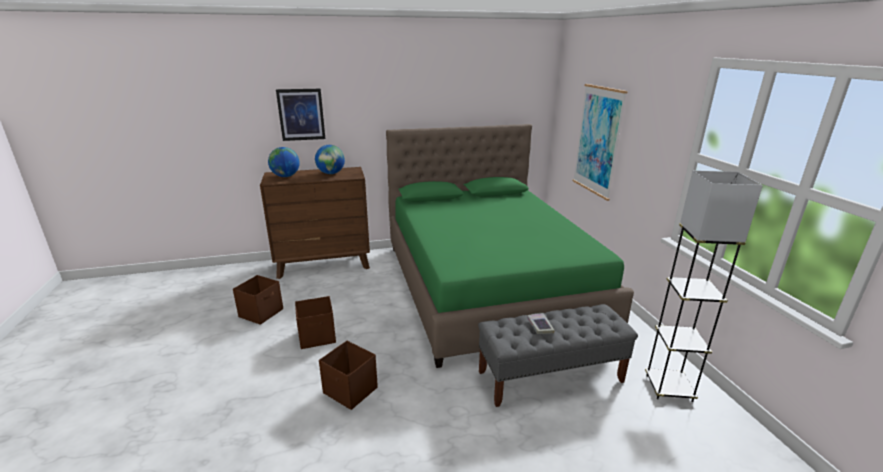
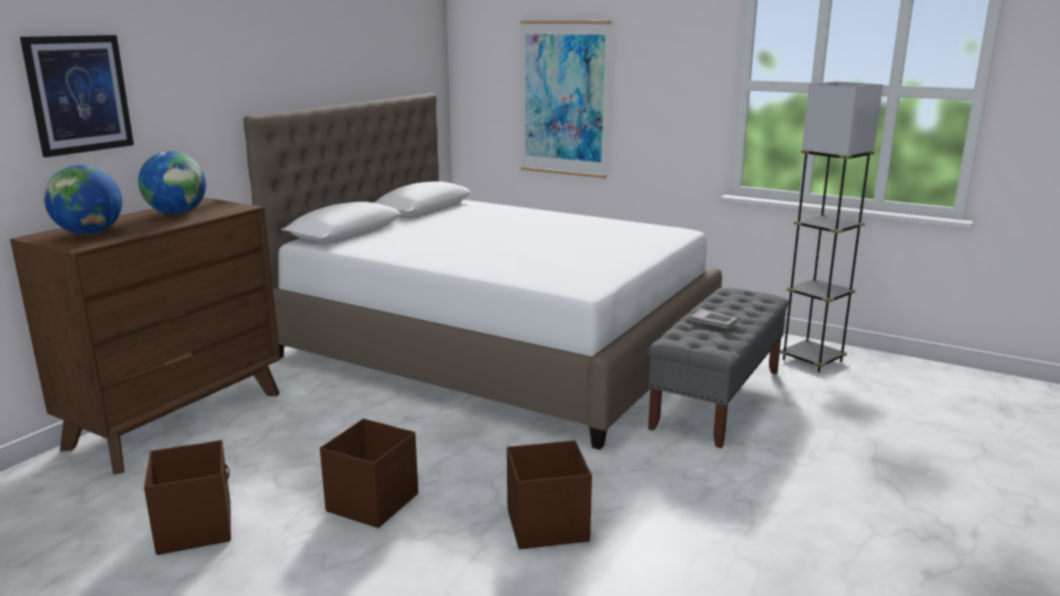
camera: 45 degrees left, 5 degrees down
green bed [386,124,634,368] -> white bed [243,93,722,450]

